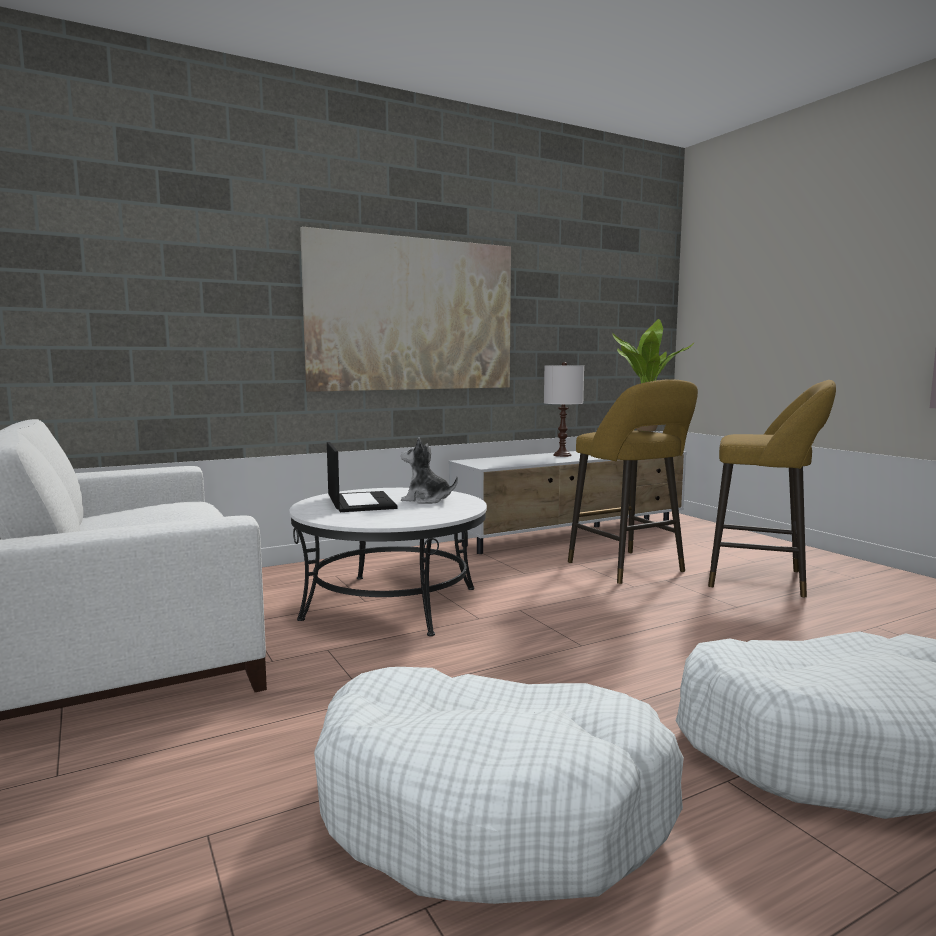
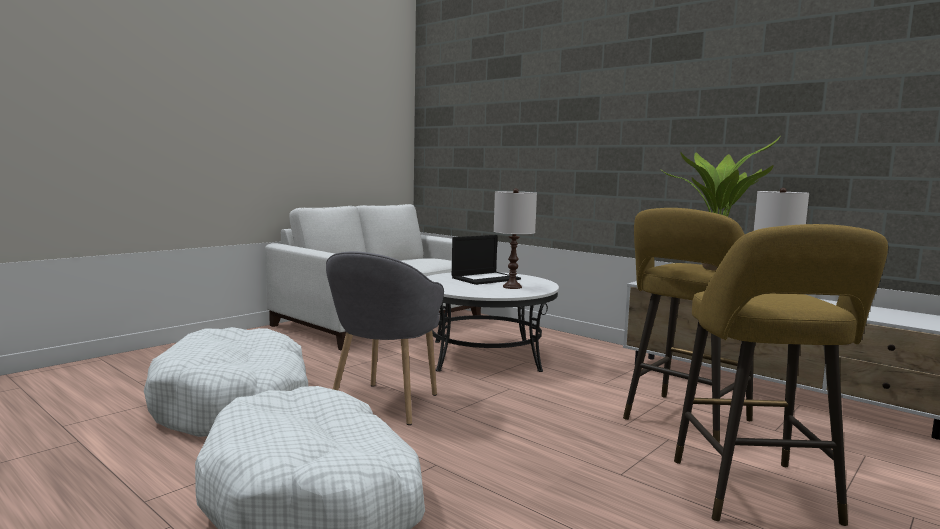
camera: 70 degrees right, 0 degrees up
picture [300,227,511,392] -> none
plush toy [401,437,458,504] -> white table lamp [494,188,537,289]
none -> grey armchair [326,252,444,425]

